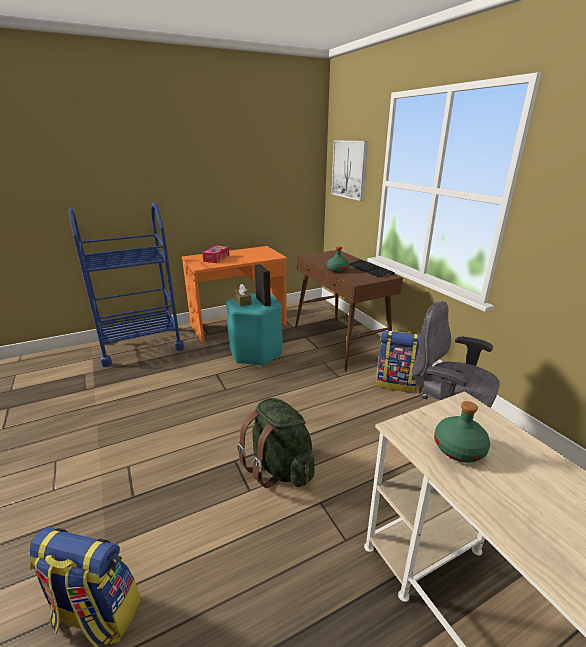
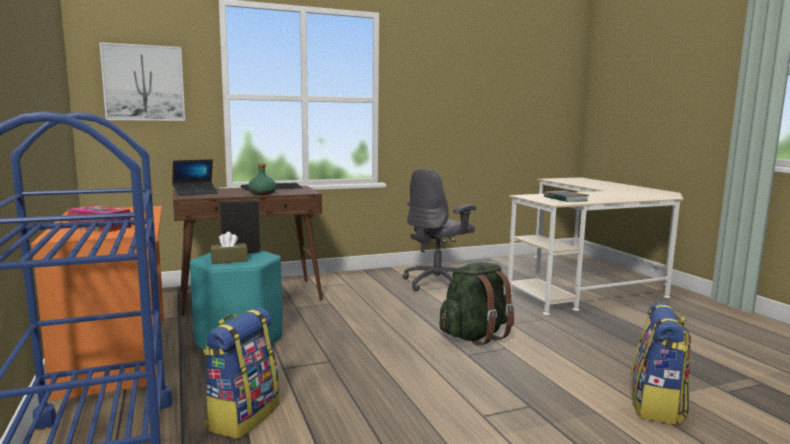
camera: 85 degrees left, 15 degrees down
backpack [376,330,420,392] -> backpack moved to [203,307,279,439]
green bottle [434,401,490,463] -> book [544,191,589,202]
none -> laptop [172,159,218,196]

